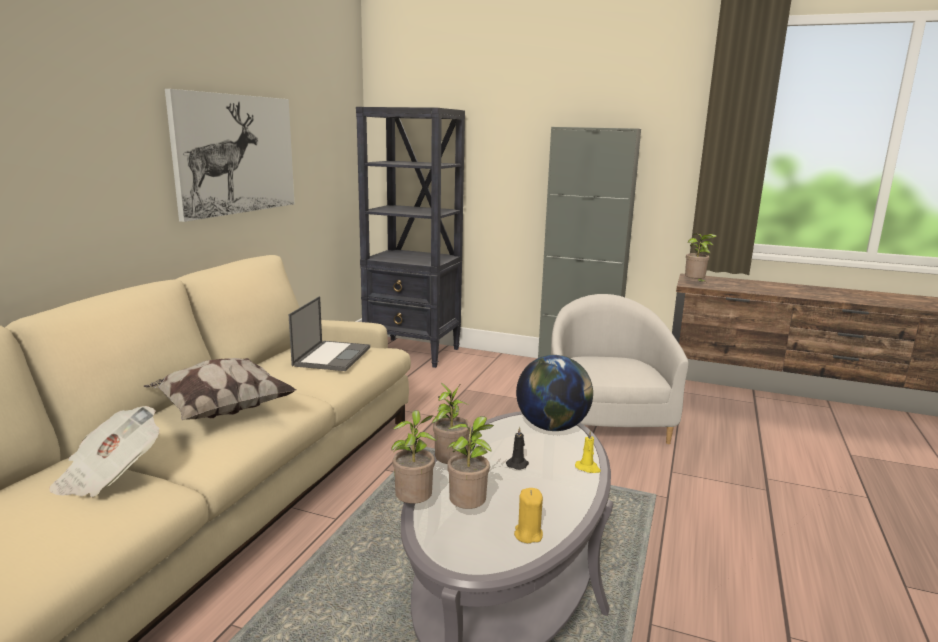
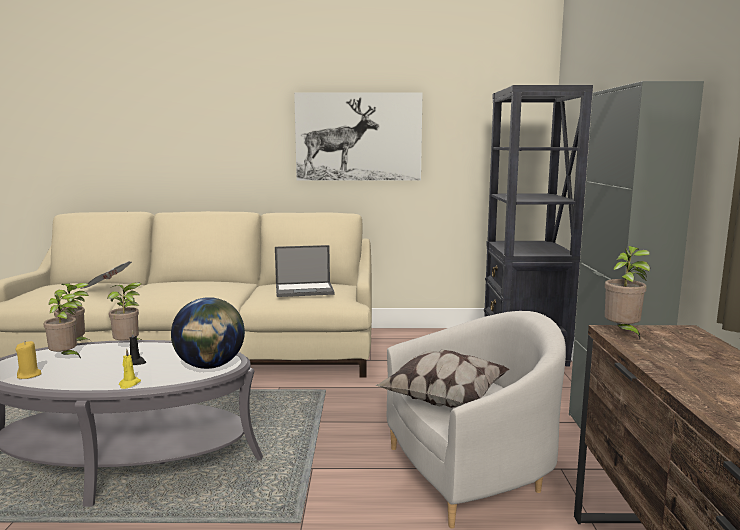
camera: 70 degrees right, 5 degrees down
pillow [144,358,296,420] -> pillow moved to [376,349,509,408]

